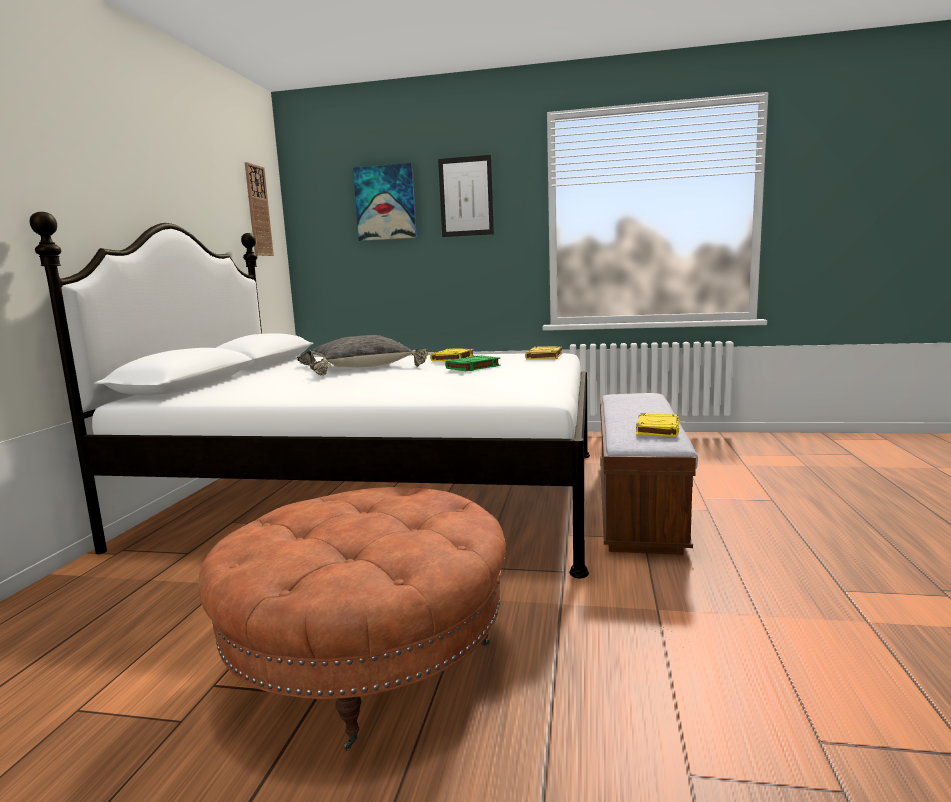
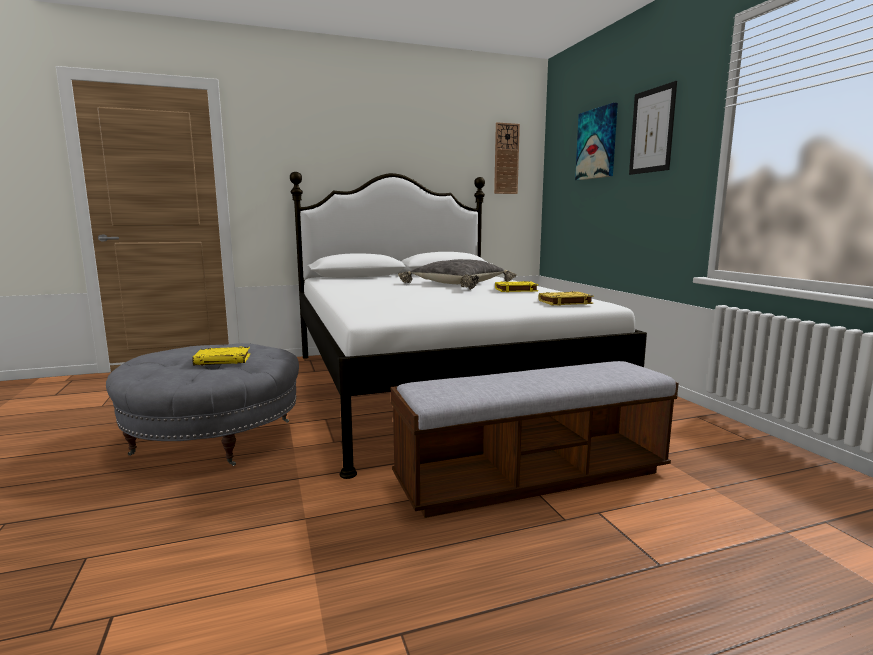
camera: 60 degrees right, 0 degrees up
brown ottoman [199,487,506,751] -> grey ottoman [106,343,299,466]
green book [445,355,500,371] -> none
yellow book [636,413,680,437] -> yellow book moved to [192,346,250,365]

